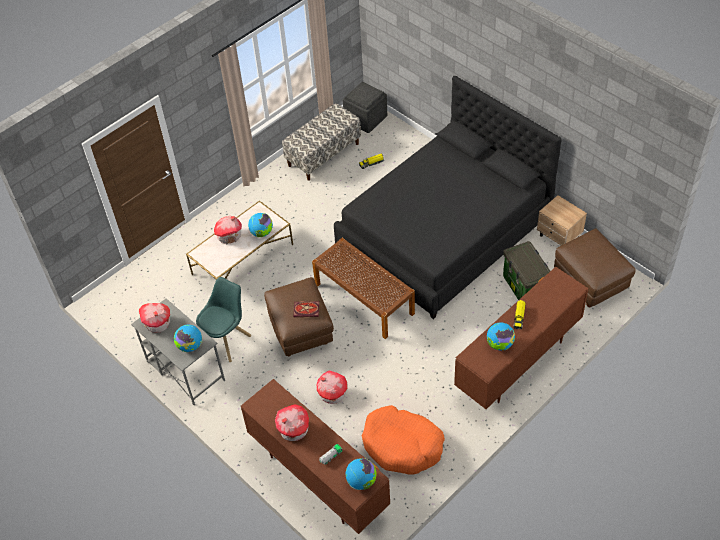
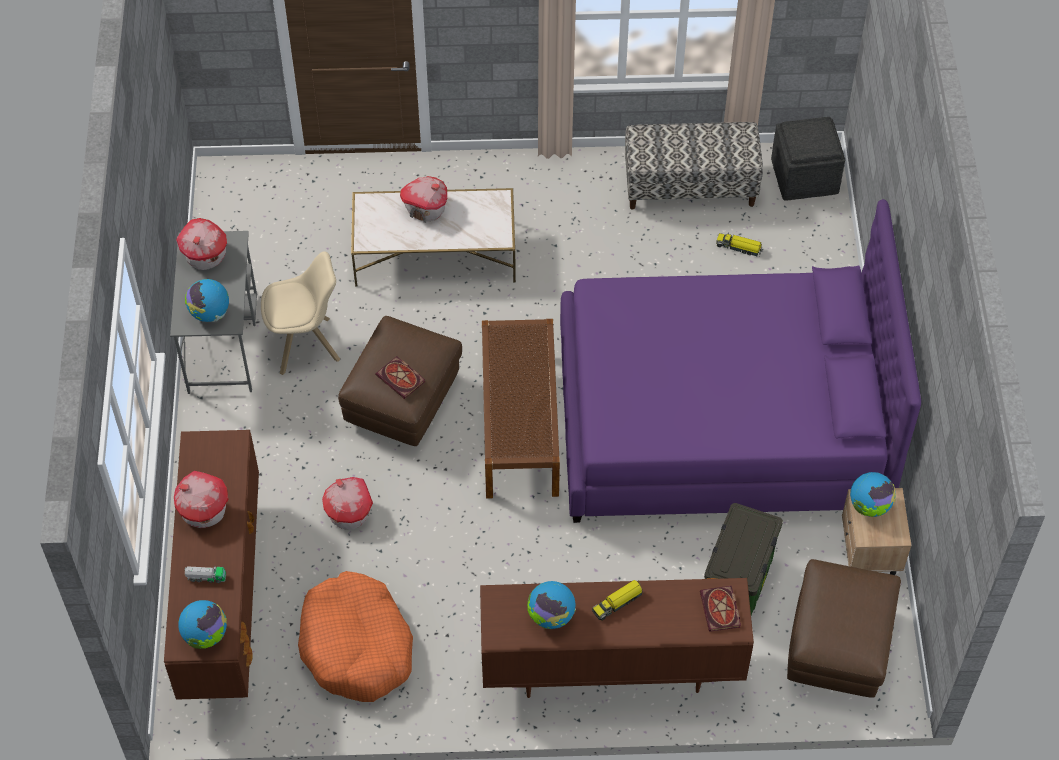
camera: 40 degrees right, 5 degrees up
turquoise chair [196,277,251,362] -> beige chair [261,251,340,375]
globe [248,213,273,237] -> globe moved to [850,472,896,517]
black bed [334,76,562,319] -> purple bed [560,199,921,523]
none -> book [700,586,741,632]

